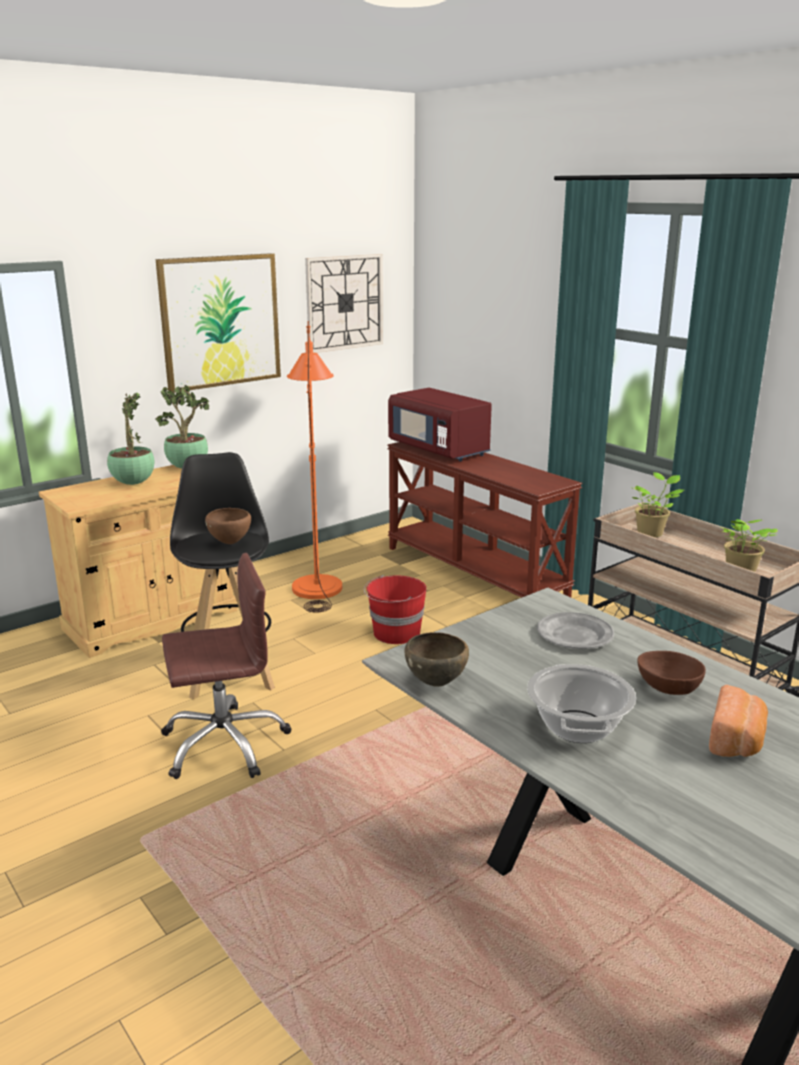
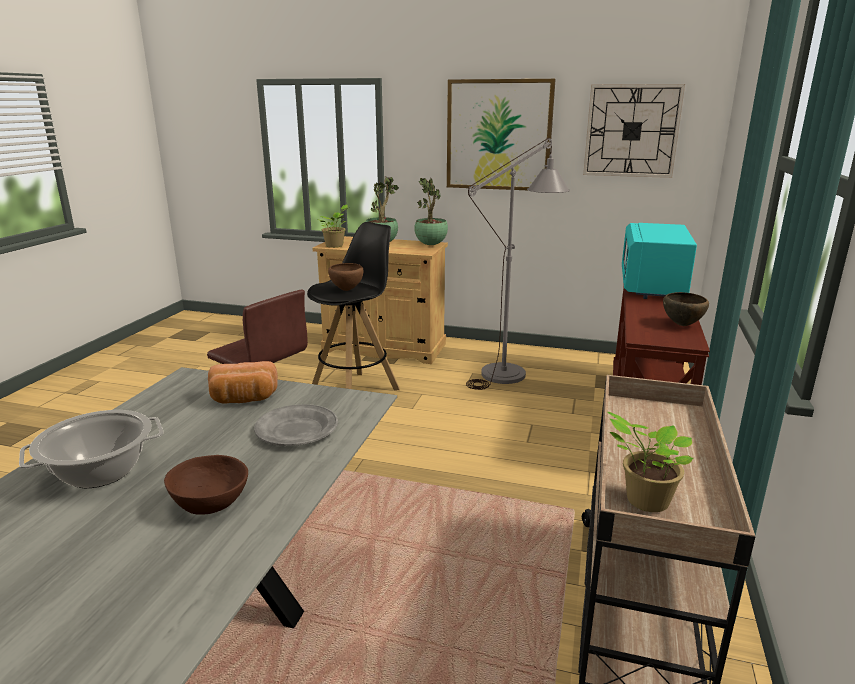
camera: 55 degrees right, 0 degrees up
orange floor lamp [287,321,342,612] -> grey floor lamp [466,138,570,390]
red bucket [364,575,427,644] -> none
red microwave [388,388,492,461] -> turquoise microwave [622,223,697,299]
brown bowl [404,632,469,687] -> brown bowl moved to [663,292,709,326]
potted plant [630,472,684,537] -> potted plant moved to [316,205,348,248]
bread [709,685,768,757] -> bread moved to [208,361,278,403]

